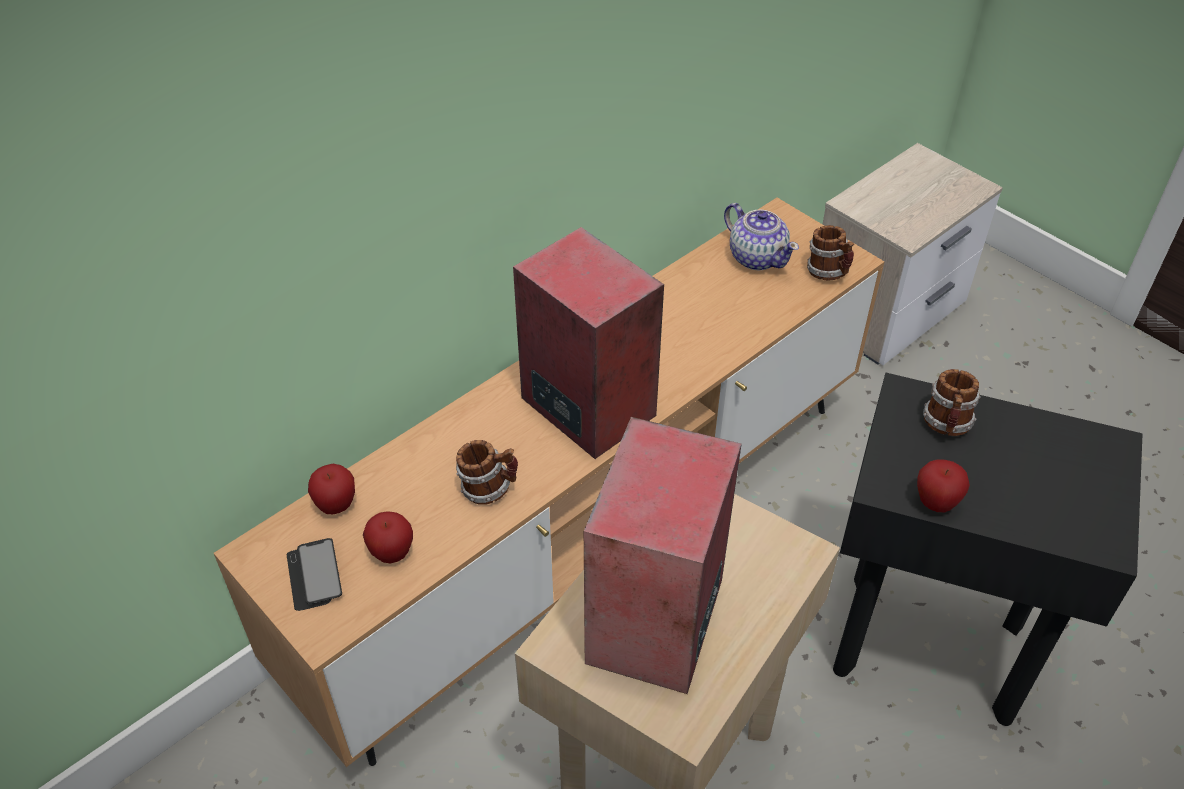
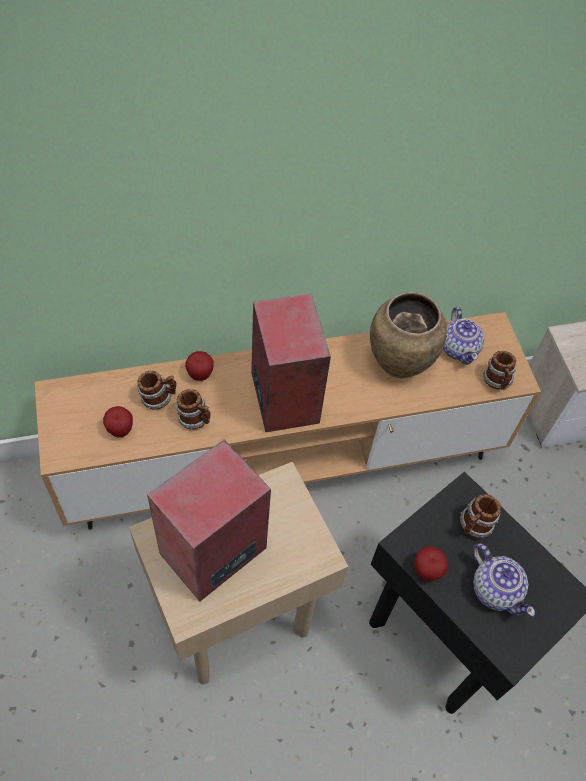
camera: 25 degrees right, 10 degrees up
phone [286,538,342,611] -> none
apple [308,464,355,514] -> apple moved to [185,351,214,381]
none -> mug [137,371,176,410]
none -> brown vase [370,292,447,378]
none -> teapot [473,543,535,616]

